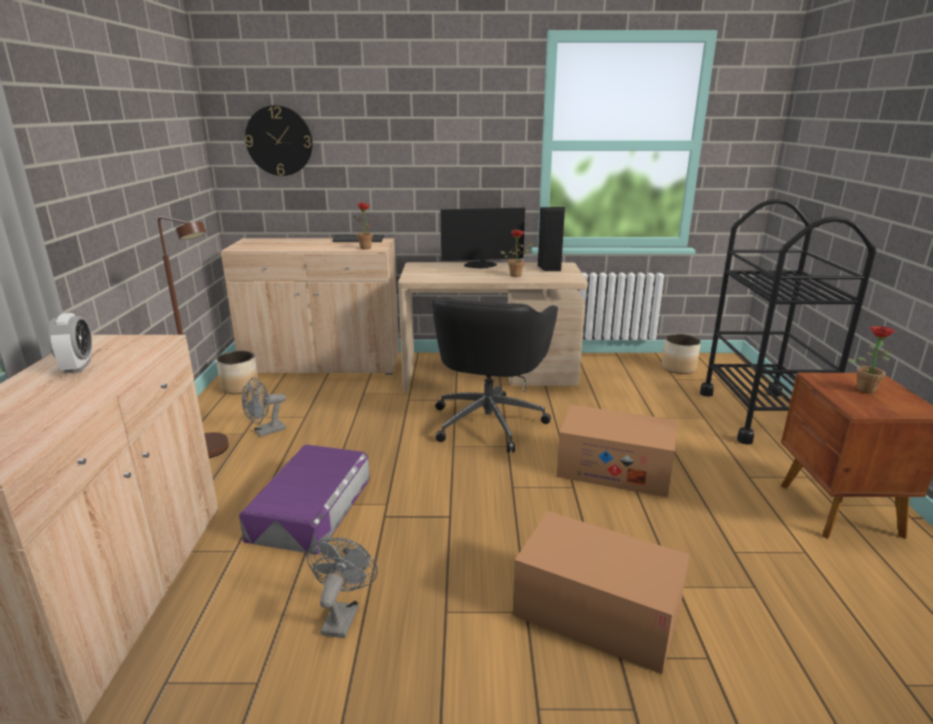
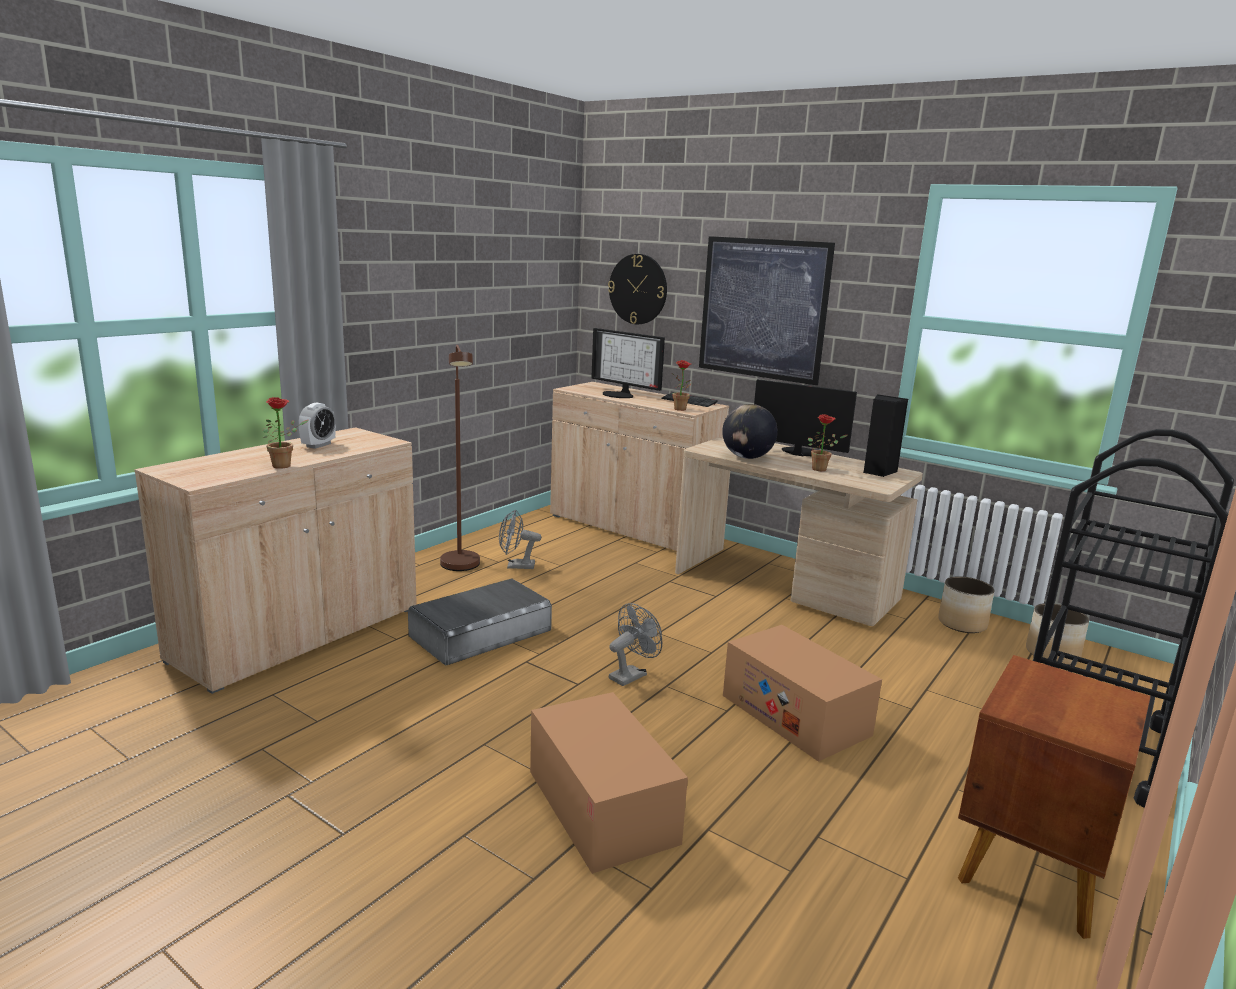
camera: 35 degrees right, 5 degrees down
planter [216,351,259,394] -> planter moved to [938,576,995,633]
purple storage box [239,445,370,555] -> grey storage box [408,579,552,666]
grey fan [306,538,378,638] -> grey fan moved to [609,603,662,686]
black office chair [432,297,558,453] -> none
potted plant [849,326,896,394] -> potted plant moved to [262,397,309,469]
none -> monitor [591,328,665,398]
none -> picture [699,236,835,385]
none -> globe [722,404,778,459]

